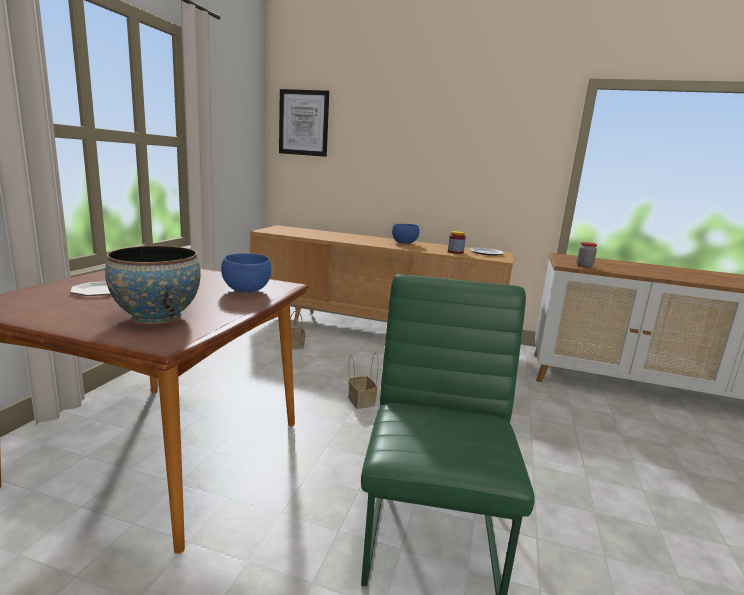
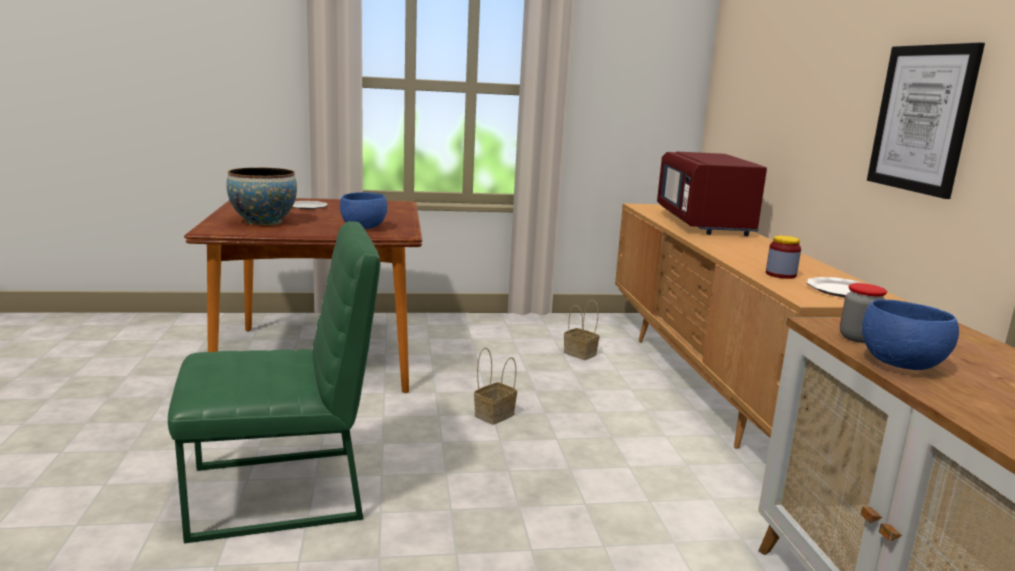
camera: 65 degrees right, 0 degrees up
picture [279,89,329,157] -> picture moved to [867,43,985,199]
blue bowl [392,224,419,244] -> blue bowl moved to [862,300,959,370]
none -> red microwave [657,152,767,236]

